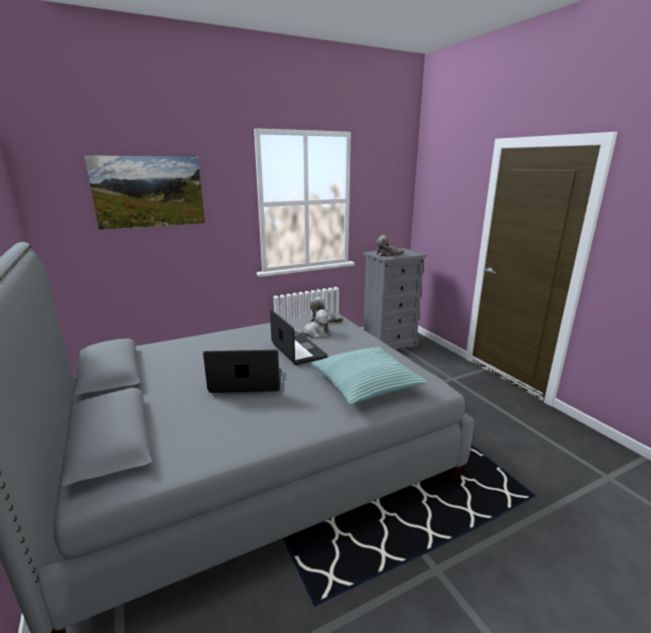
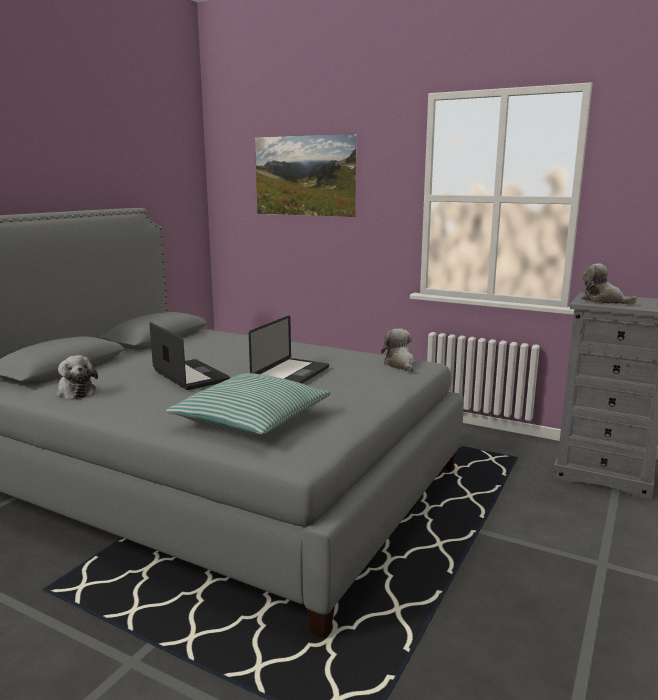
camera: 55 degrees right, 5 degrees down
plush toy [294,309,332,339] -> plush toy moved to [56,355,98,399]

